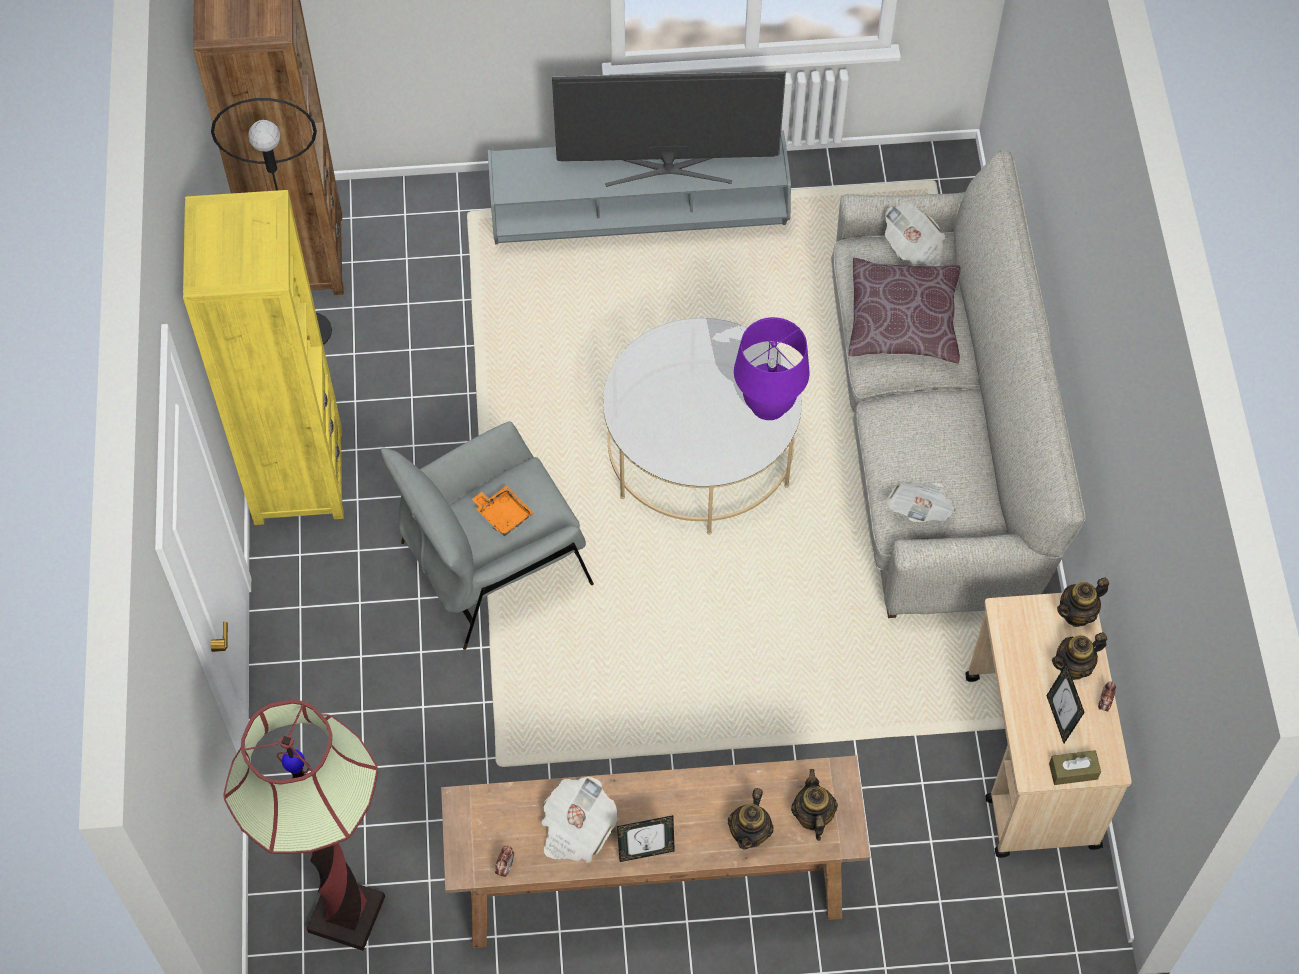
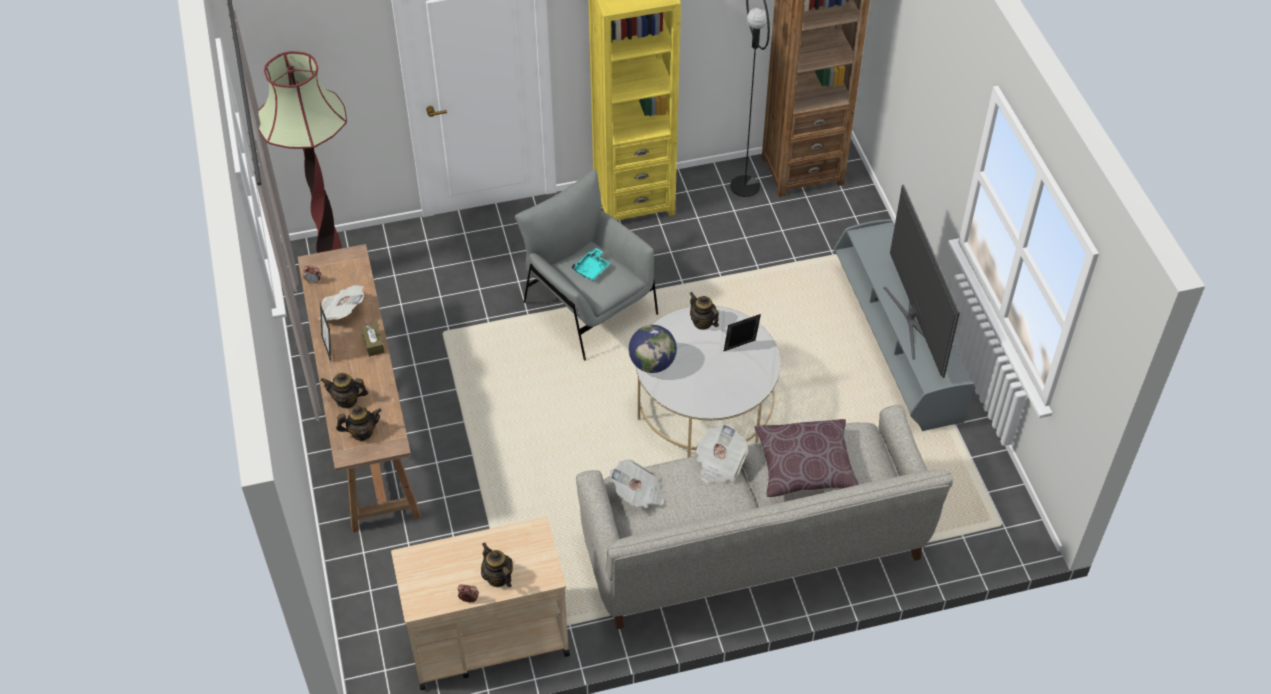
camera: 80 degrees right, 10 degrees down
orange tray [472,485,533,536] -> turquoise tray [572,248,610,281]
purple table lamp [734,317,809,420] -> none
newspaper [885,202,945,266] -> newspaper moved to [696,424,748,483]
picture frame [1046,663,1085,743] -> picture frame moved to [724,314,761,351]
brown tissue box [1049,750,1101,785] -> brown tissue box moved to [361,323,385,357]
teapot [1057,577,1109,627] -> teapot moved to [689,292,719,330]
none -> globe [629,325,677,373]

